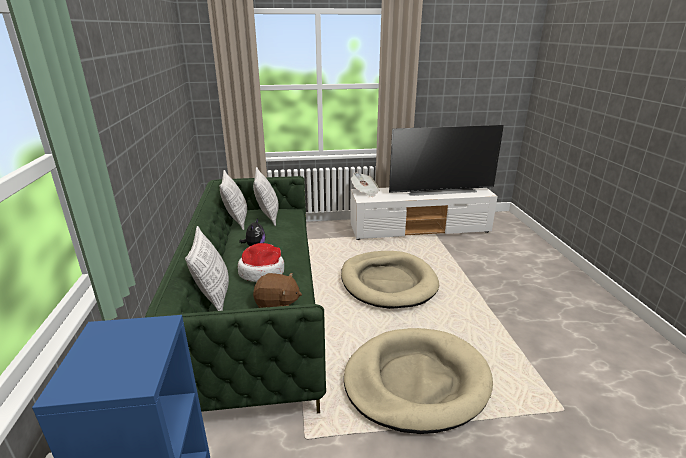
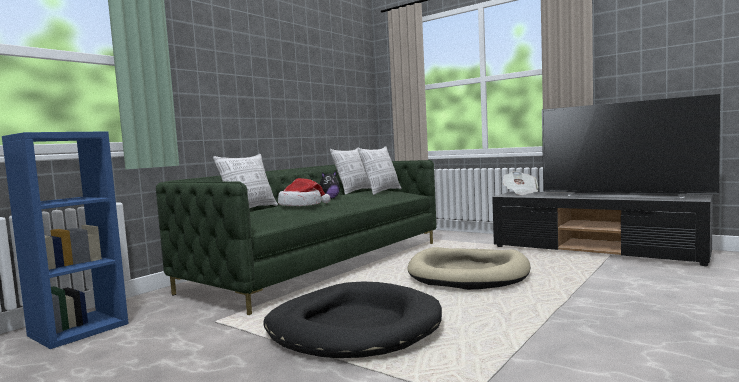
camera: 45 degrees right, 20 degrees down
brown plush toy [253,273,302,308] -> none
beige dog bed [344,328,493,434] -> black dog bed [264,282,442,358]
white tv stand [351,188,498,240] -> black tv stand [492,192,713,266]

